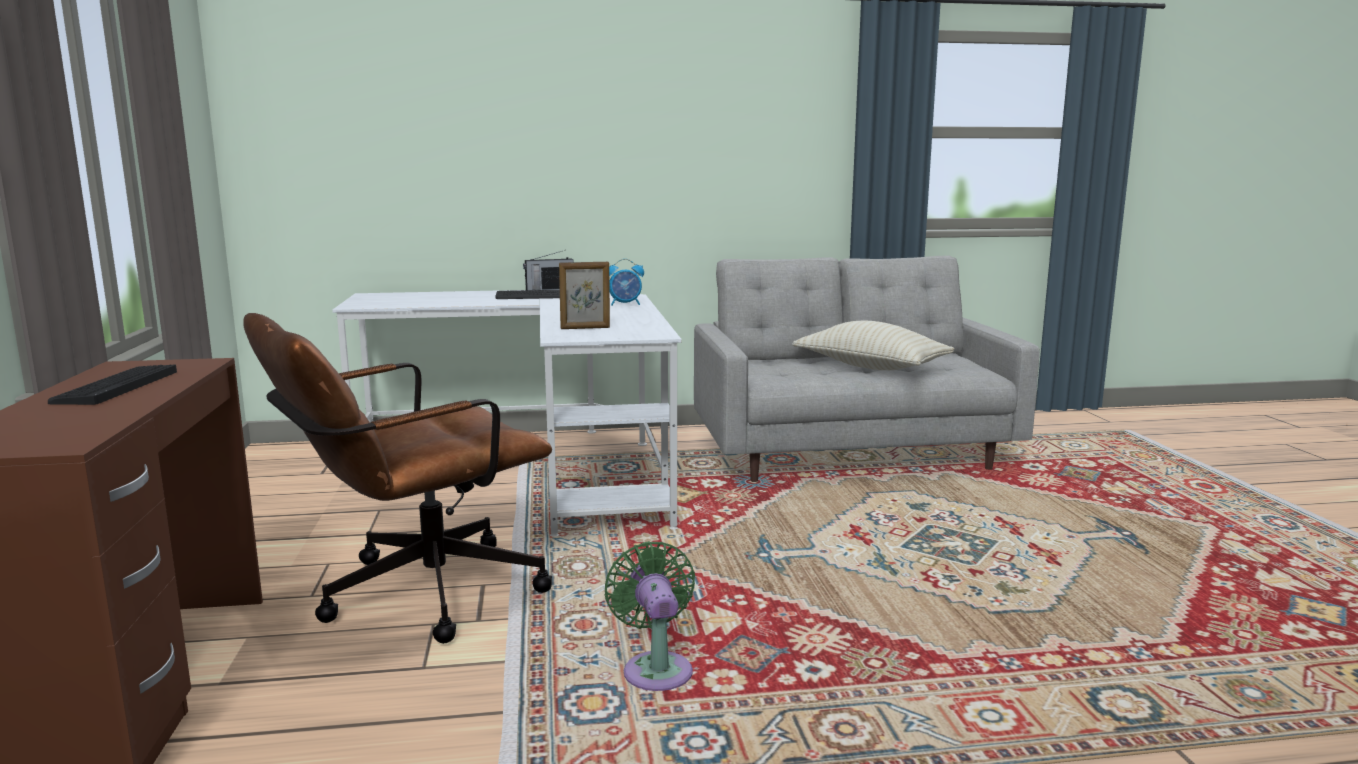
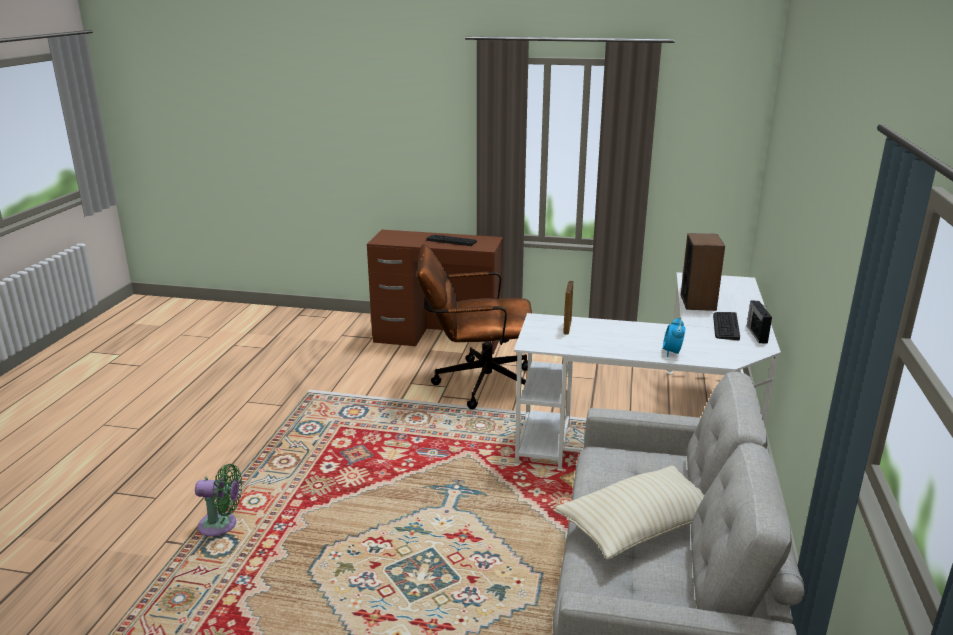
camera: 110 degrees right, 10 degrees up
brown office chair [243,313,552,644] -> brown office chair turned 75 degrees counterclockwise [417,244,532,409]
green fan [604,541,695,691] -> green fan moved to [195,464,242,536]
none -> speaker [681,233,725,311]

